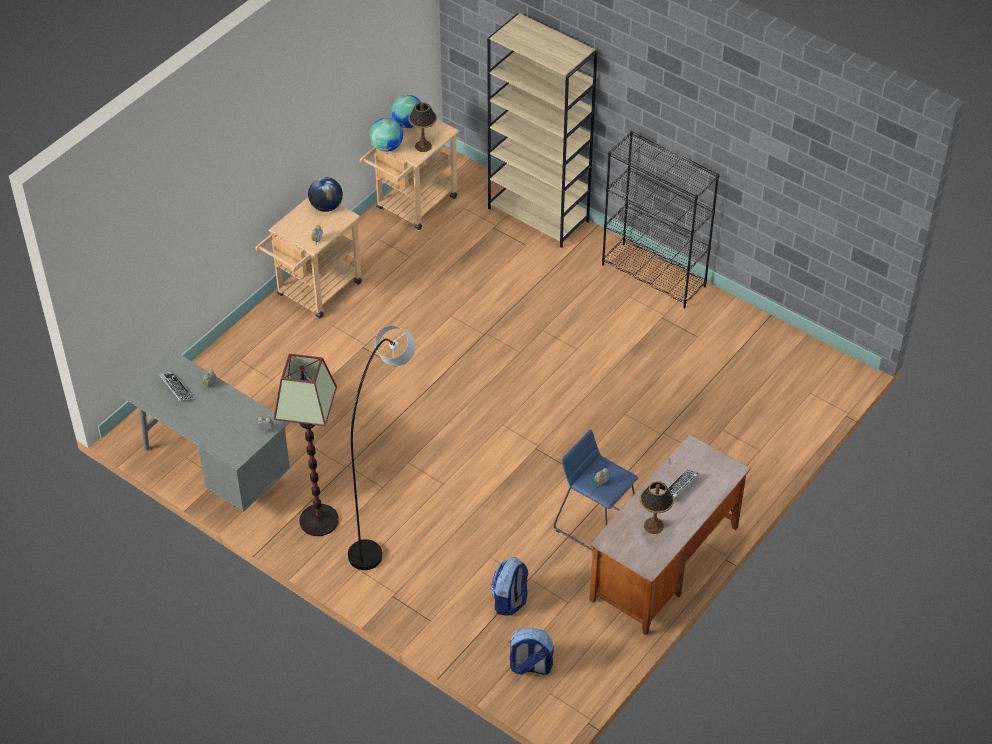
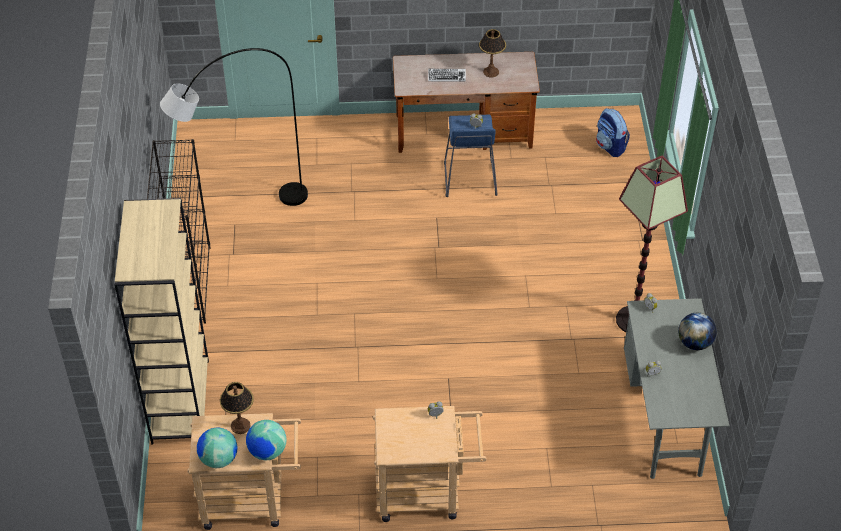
camera: 130 degrees left, 0 degrees up
keyboard [159,372,194,402] -> none
globe [308,177,343,212] -> globe moved to [678,313,717,350]
grey floor lamp [348,326,416,570] -> grey floor lamp moved to [160,48,308,206]
backpack [491,557,529,616] -> none

